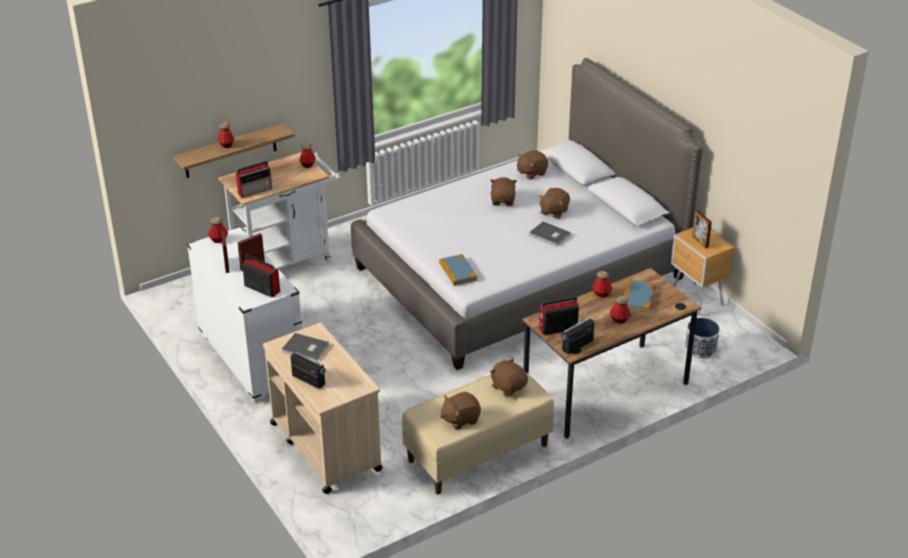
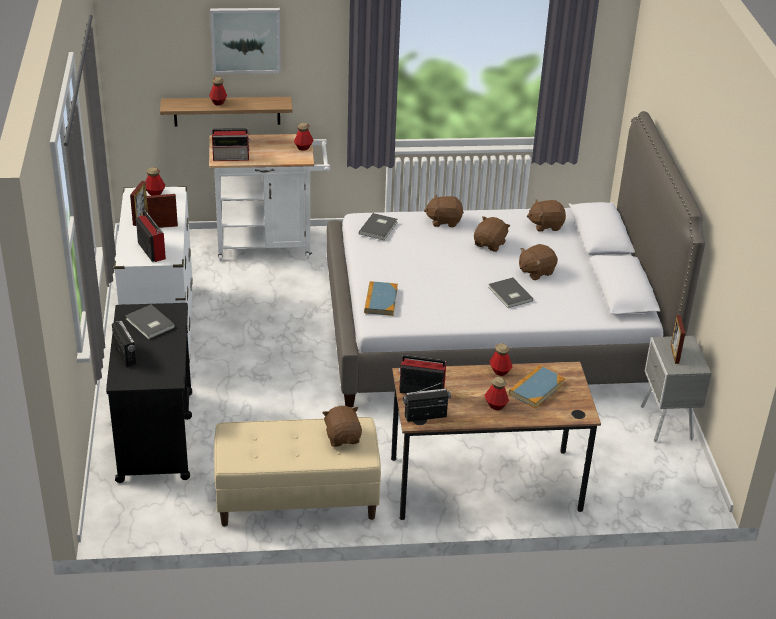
camera: 25 degrees right, 0 degrees up
beige cart [263,323,383,494] -> black cart [106,303,192,483]
brown plush toy [440,392,481,430] -> brown plush toy moved to [424,194,464,227]
brown nightstand [671,228,735,316] -> grey nightstand [641,336,712,442]
planter [685,318,719,359] -> none
none -> picture [210,8,281,74]
none -> grey book [359,213,397,240]

